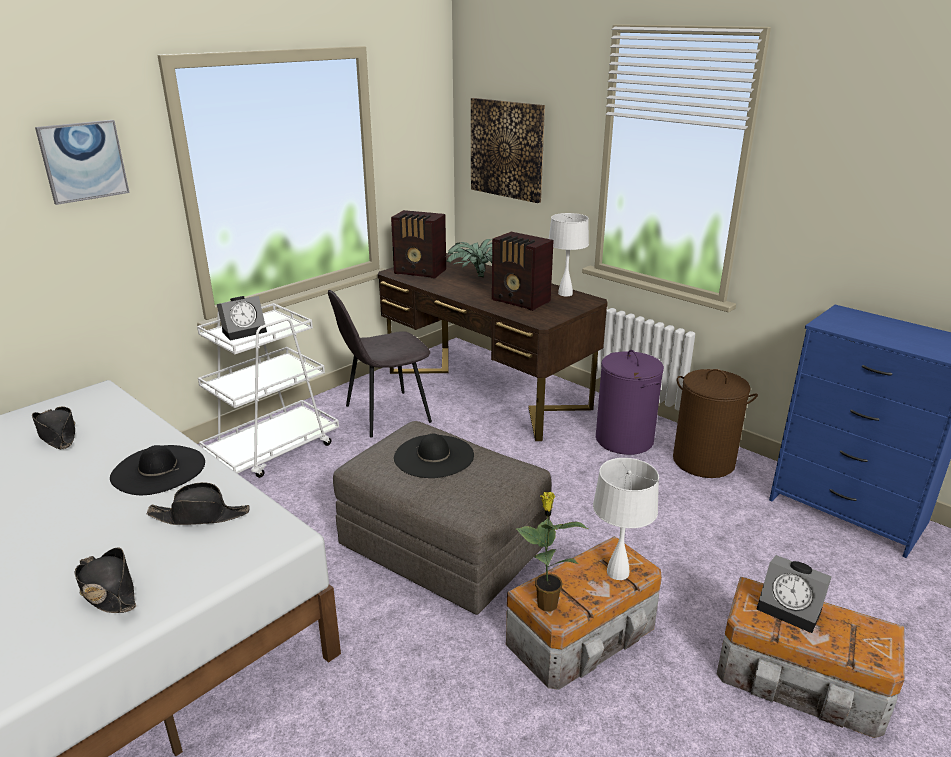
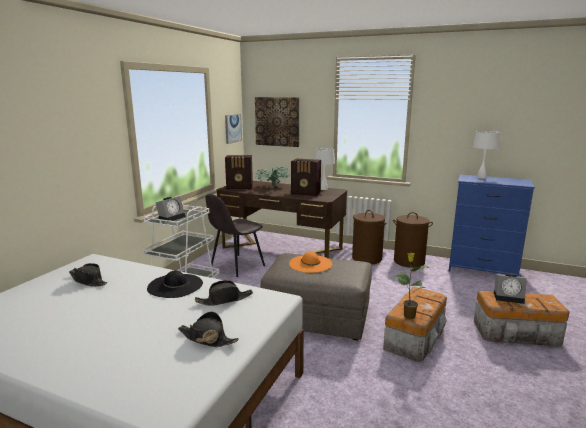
camera: 20 degrees left, 10 degrees down
picture [35,120,130,205] -> picture moved to [225,114,242,144]
black hat [394,434,474,478] -> orange hat [289,251,332,273]
white table lamp [593,458,659,580] -> white table lamp moved to [473,131,500,179]
purple laundry basket [596,350,664,455] -> brown laundry basket [352,210,387,264]

